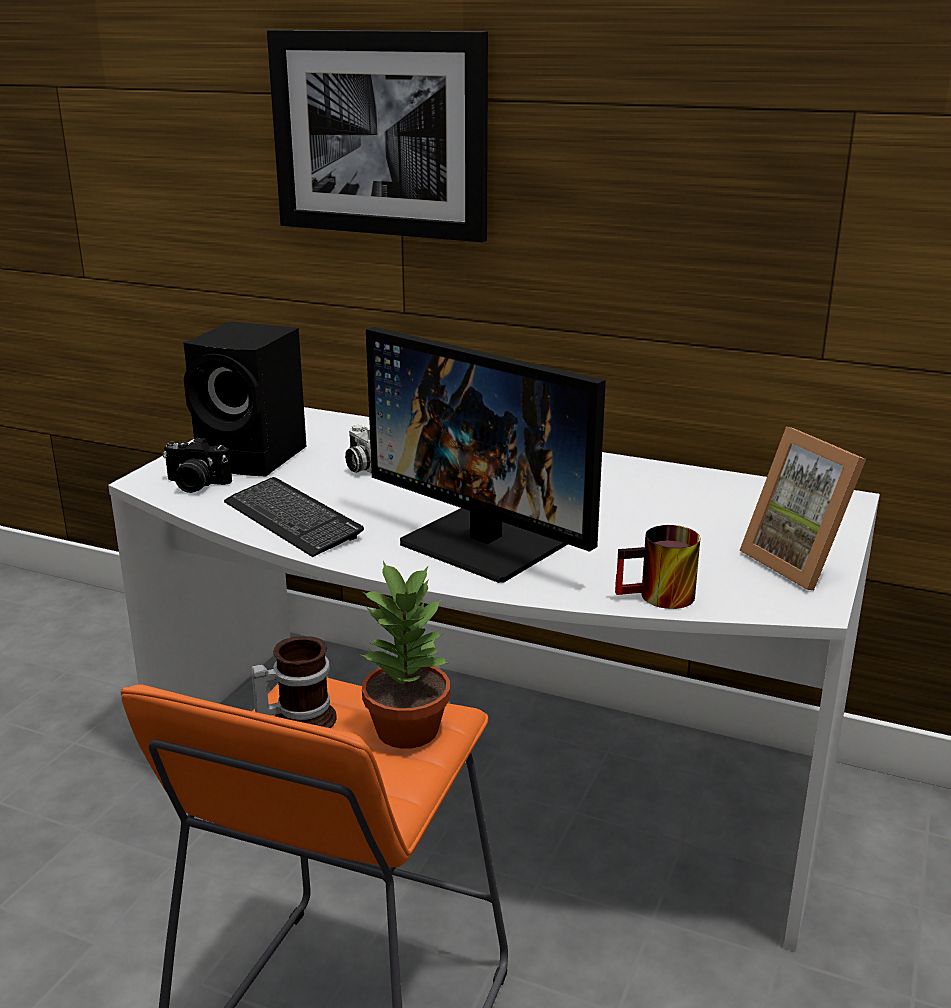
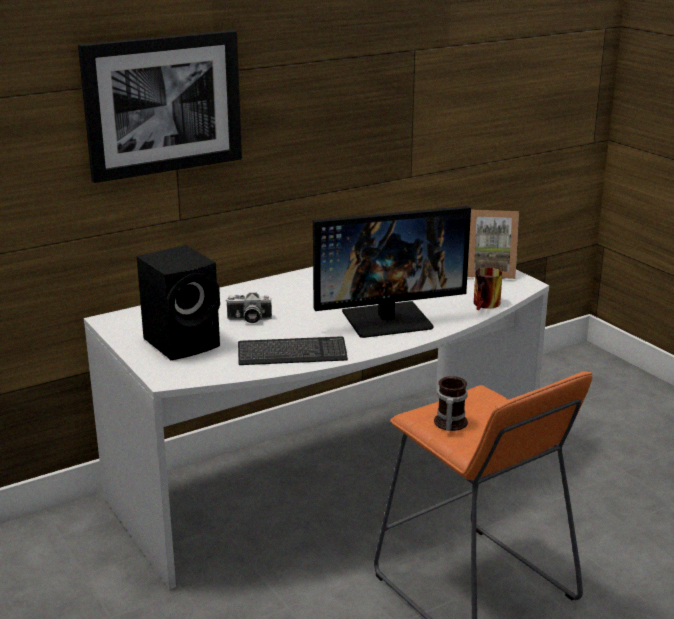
camera: 55 degrees left, 0 degrees up
camera [163,437,232,493] -> none
potted plant [359,561,450,749] -> none

